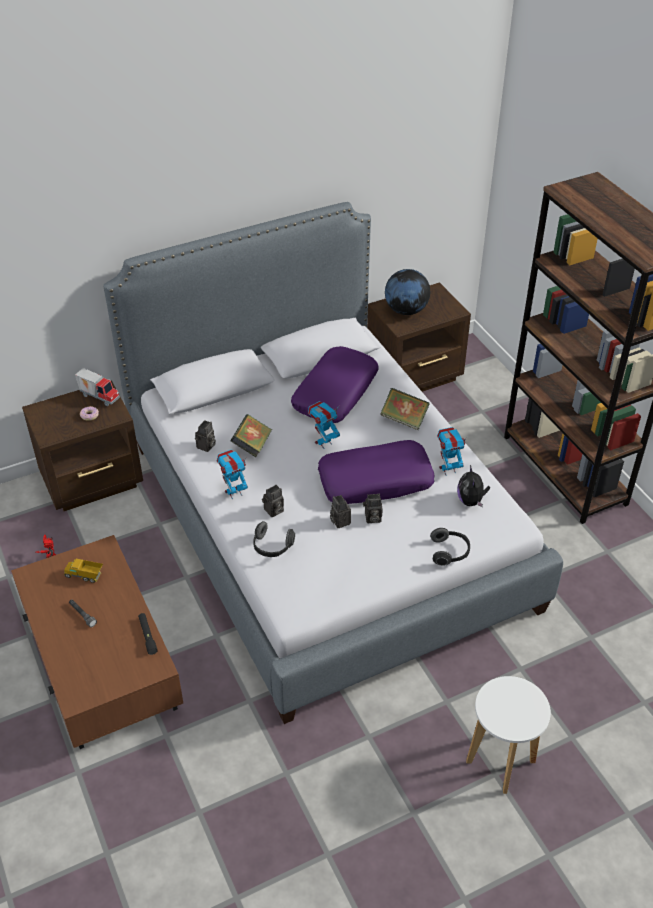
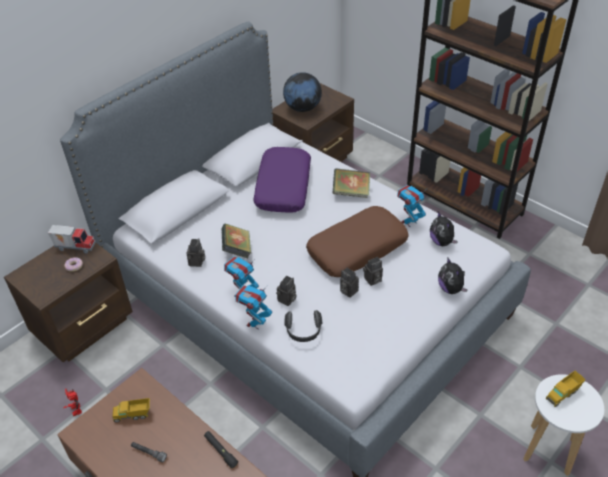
camera: 20 degrees left, 0 degrees up
toy robot [308,401,340,449] -> toy robot moved to [235,285,272,330]
purple pillow [318,440,434,504] -> brown pillow [306,206,409,277]
headphones [430,528,470,566] -> plush toy [438,257,468,294]
none -> toy truck [546,371,586,407]

